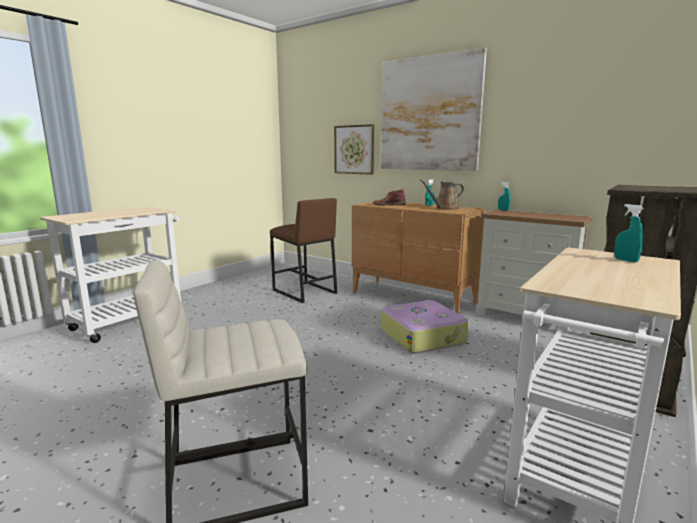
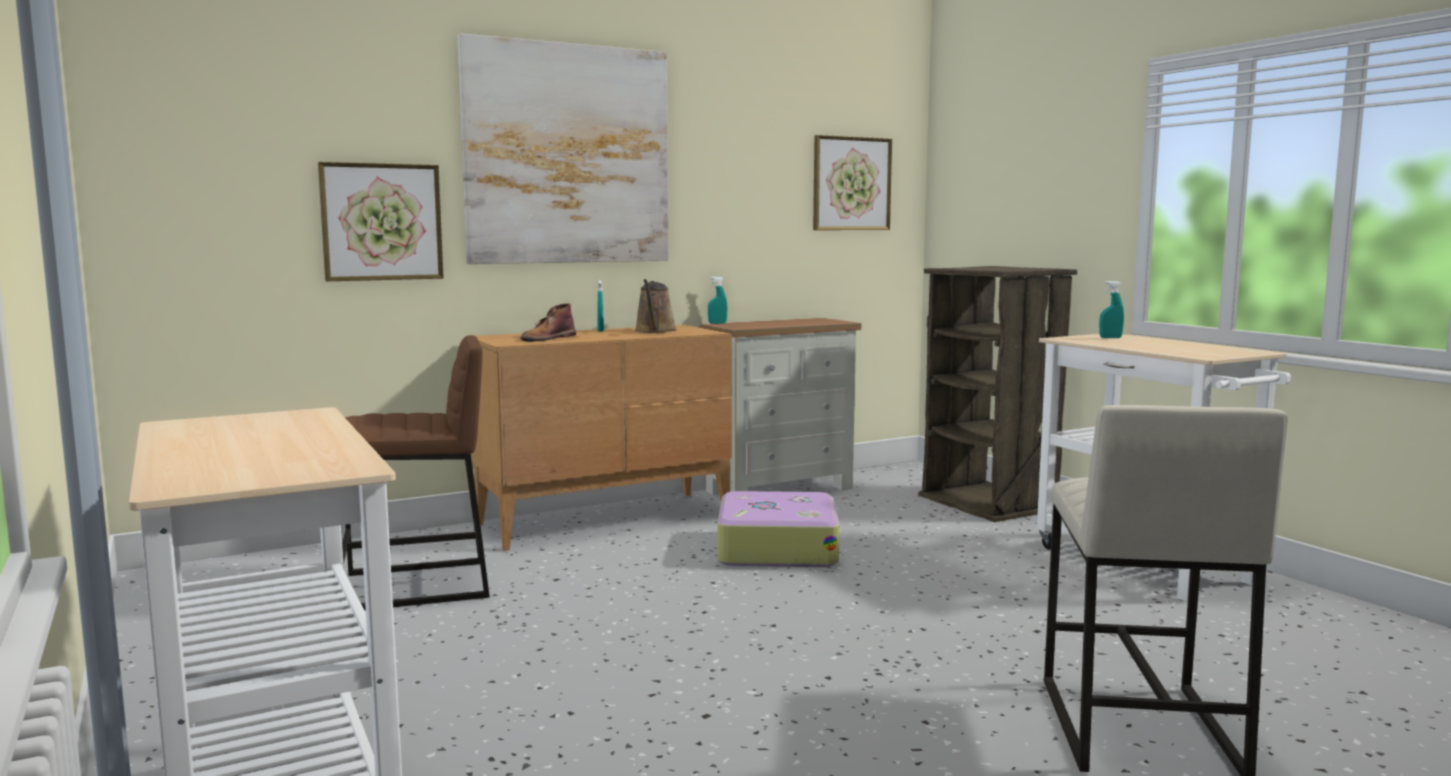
camera: 65 degrees left, 5 degrees down
none -> picture [813,135,892,230]

